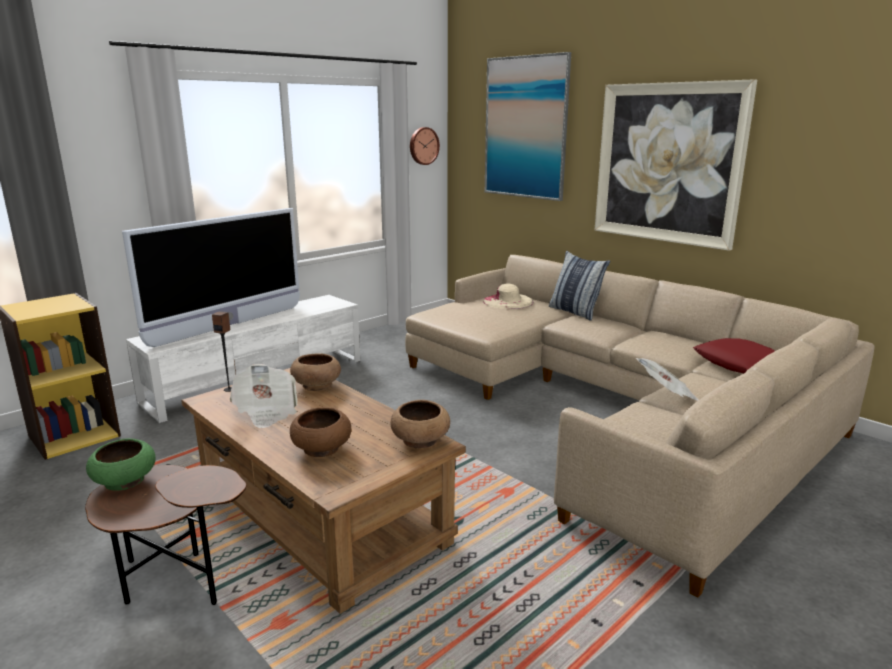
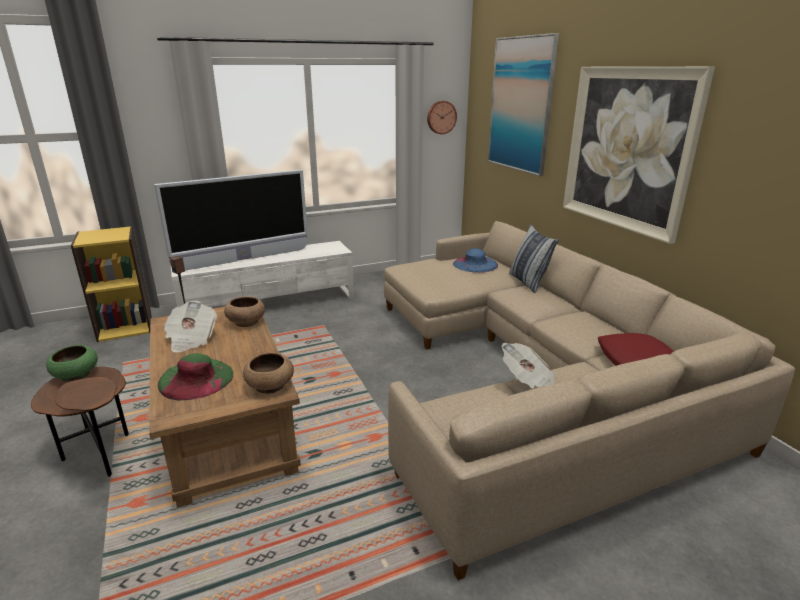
camera: 20 degrees right, 5 degrees up
brown bowl [290,407,351,457] -> green hat [158,353,233,400]
beige hat [483,284,533,309] -> blue hat [453,248,498,273]

